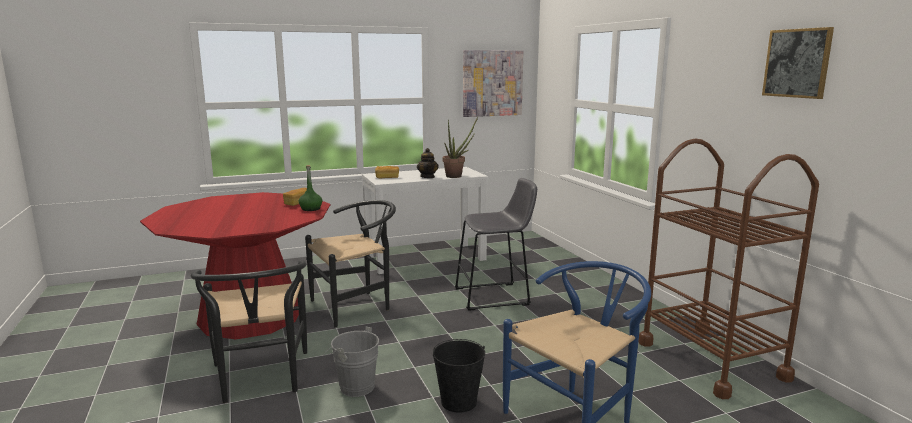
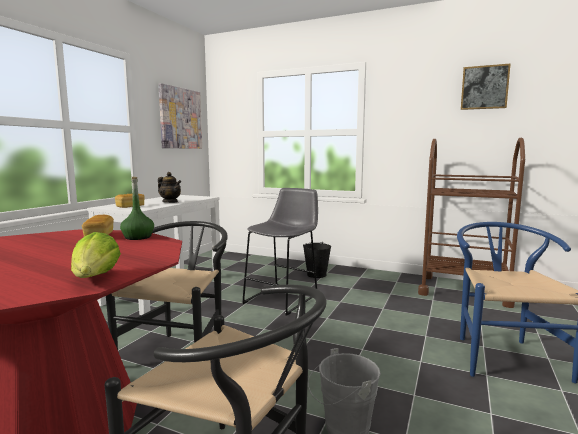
camera: 45 degrees left, 5 degrees down
black bucket [433,339,485,413] -> black bucket moved to [303,242,331,278]
potted plant [443,117,478,178] -> none
none -> lettuce [71,232,121,278]

